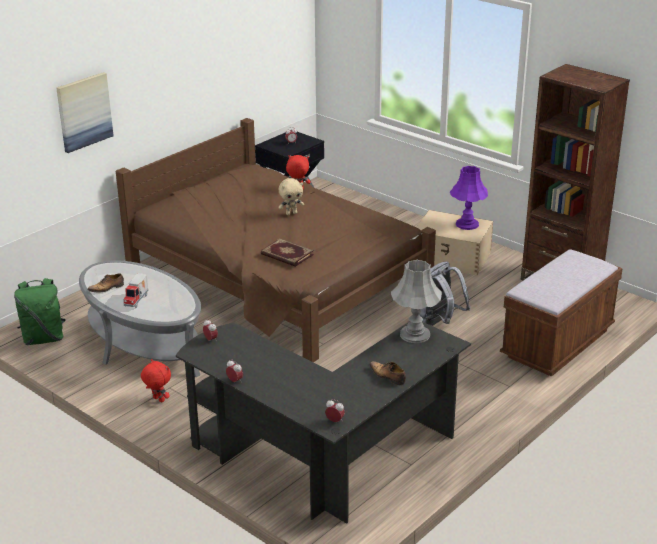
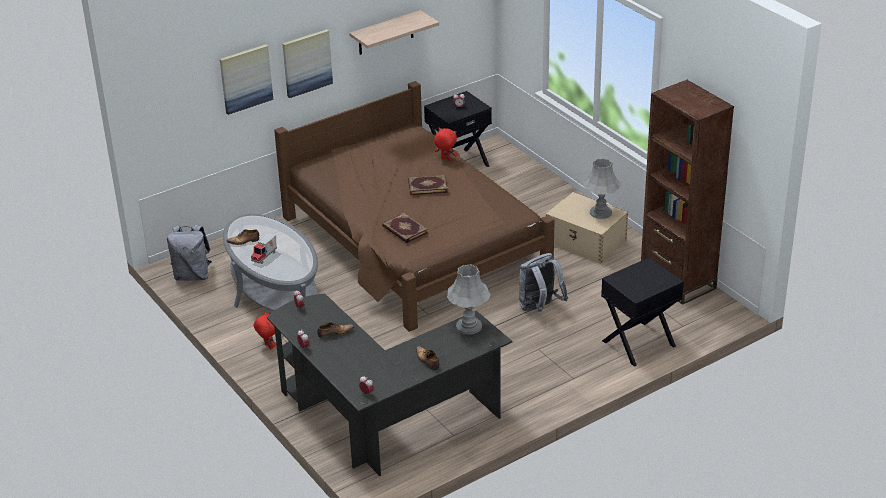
camera: 15 degrees right, 5 degrees up
green backpack [14,278,66,345] -> grey backpack [167,225,212,281]
beige plush toy [278,178,304,215] -> book [408,175,448,195]
purple table lamp [450,166,488,230] -> grey table lamp [584,158,621,219]
brown bench [500,249,623,377] -> black nightstand [601,257,684,367]
none -> picture [282,29,333,98]
none -> shoe [317,322,354,338]
none -> shelf [349,10,439,55]

